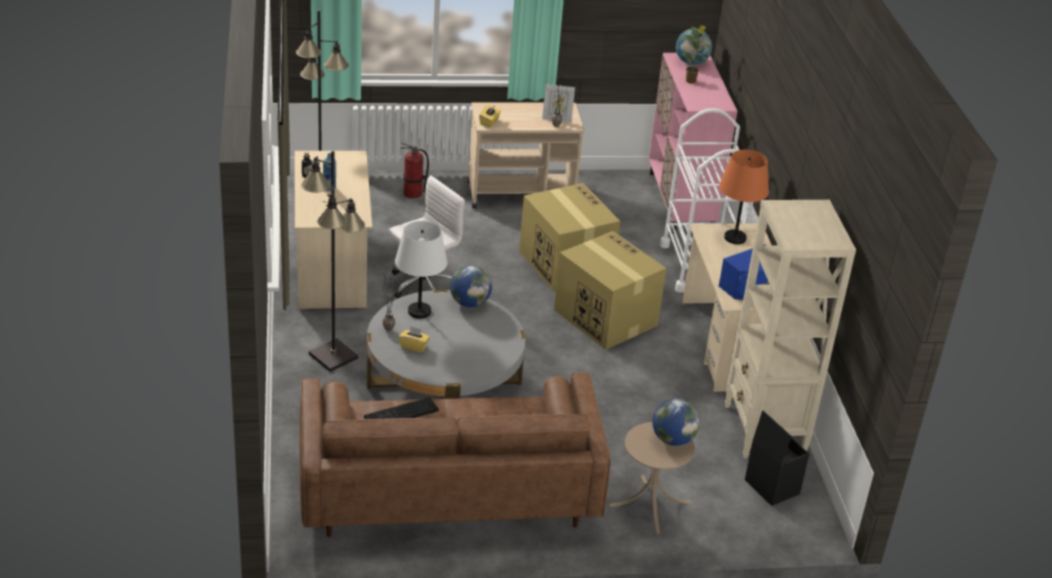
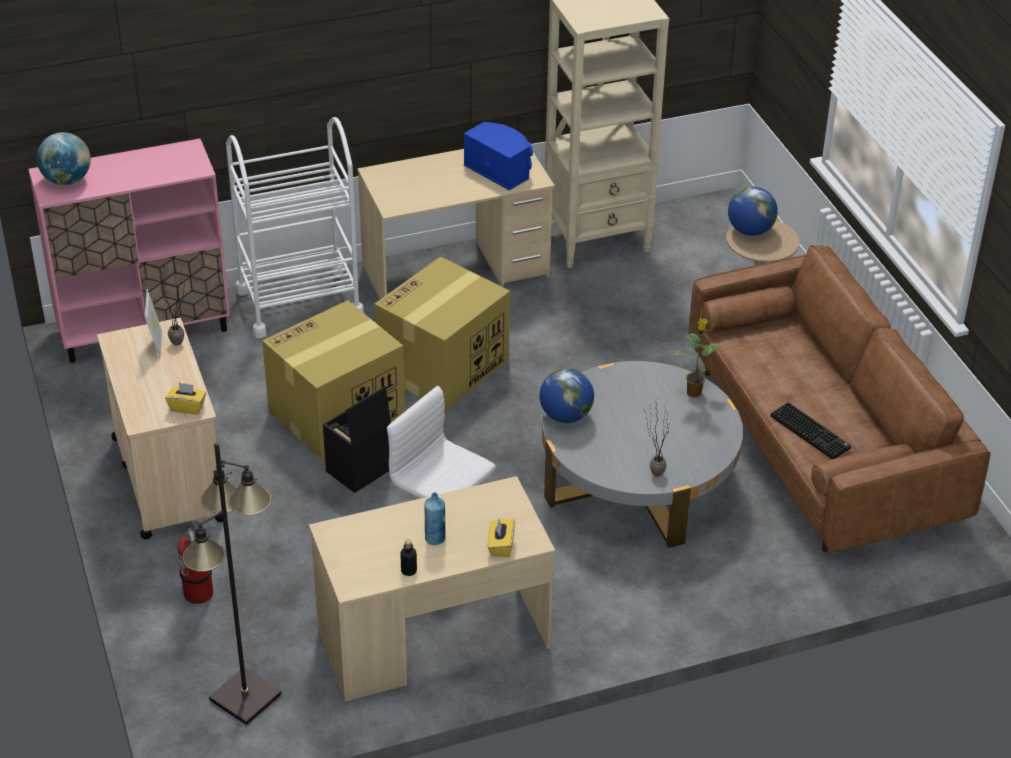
camera: 100 degrees left, 5 degrees up
black floor lamp [301,151,365,372] -> none
white table lamp [395,221,447,319] -> none
yellow tissue box [399,327,430,353] -> yellow tissue box moved to [487,518,515,557]
potted plant [682,26,710,84] -> potted plant moved to [675,318,722,398]
orange table lamp [719,150,769,244] -> none
black storage box [745,410,809,506] -> black storage box moved to [323,386,391,493]

